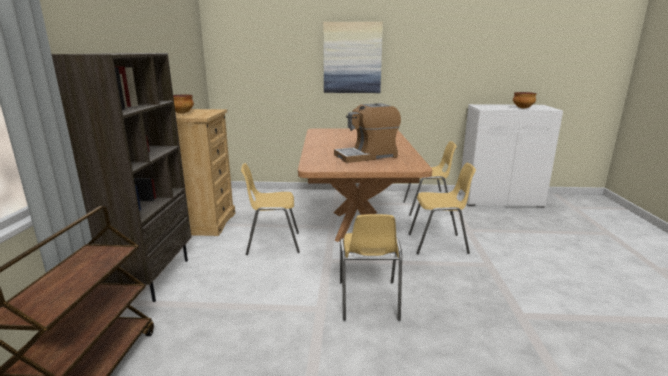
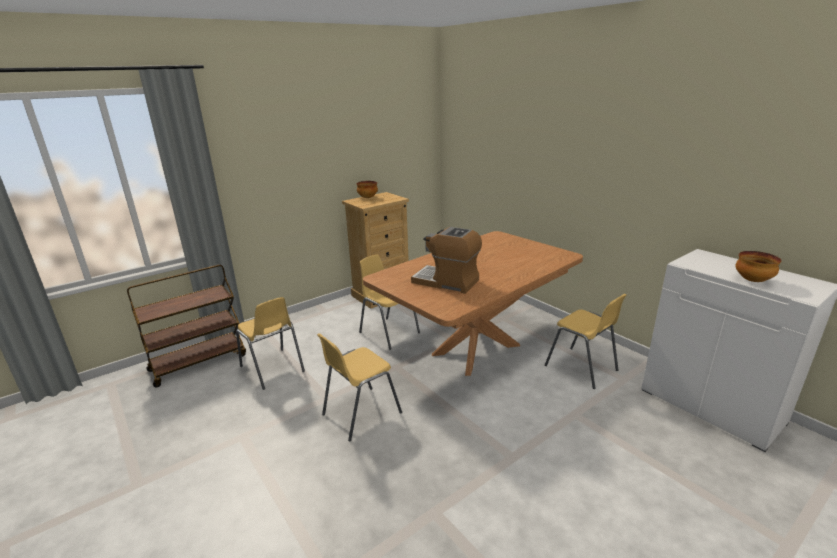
camera: 50 degrees right, 5 degrees up
brown bookcase [51,53,191,302] -> none
picture [323,22,383,93] -> none
yellow chair [409,163,476,255] -> yellow chair moved to [236,297,305,390]

